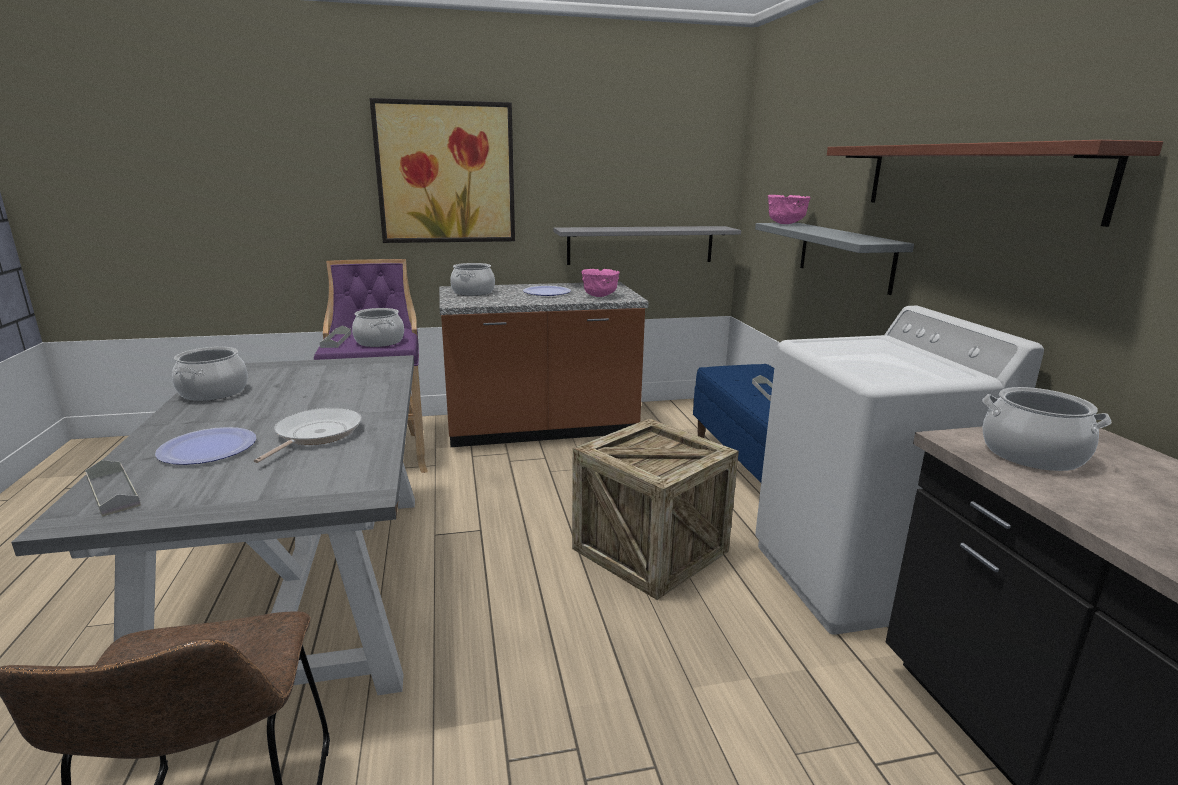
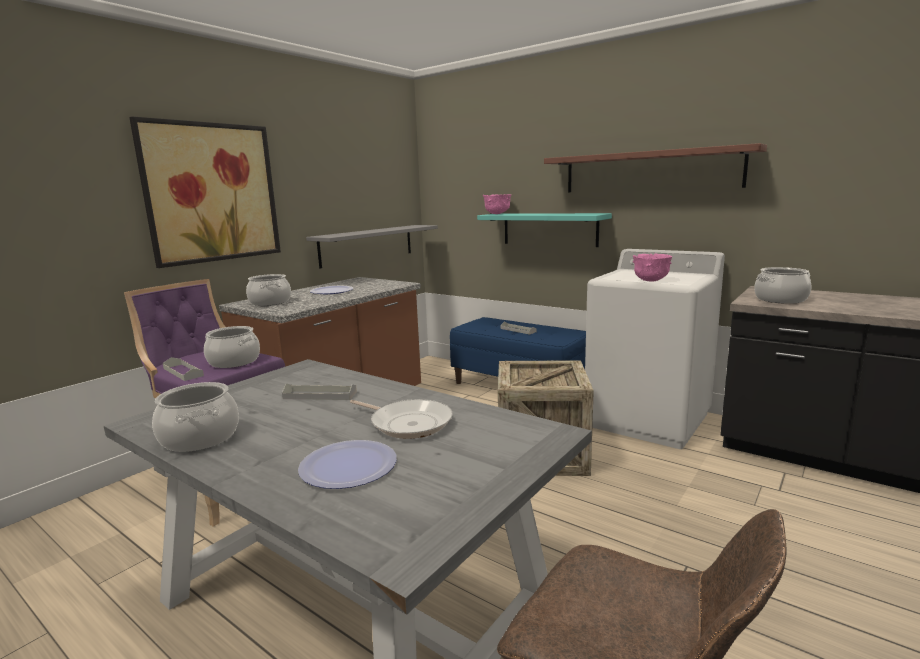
camera: 40 degrees left, 5 degrees down
grey tray [85,460,141,516] -> grey tray moved to [282,384,357,400]
frying pan [254,408,362,463] -> frying pan turned 150 degrees clockwise [350,399,453,439]
pink bowl [581,269,620,297] -> pink bowl moved to [633,254,672,282]
grey shelf [755,223,914,295] -> turquoise shelf [477,213,612,247]

